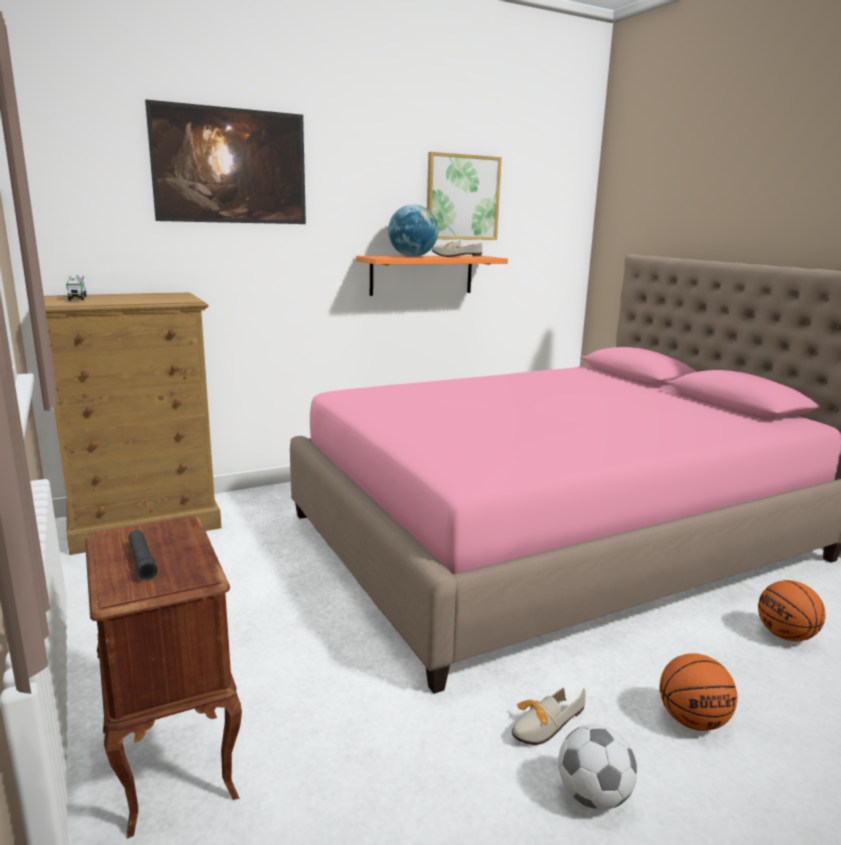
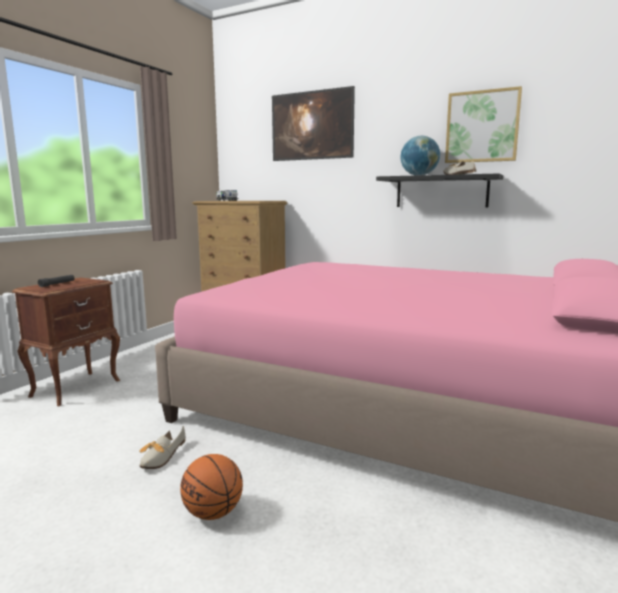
camera: 55 degrees right, 5 degrees down
orange shelf [356,256,508,296] -> black shelf [376,173,503,208]
shoe [512,688,585,745] -> shoe turned 90 degrees counterclockwise [139,426,186,469]
football [558,724,637,810] -> none
basketball [758,580,826,641] -> none

